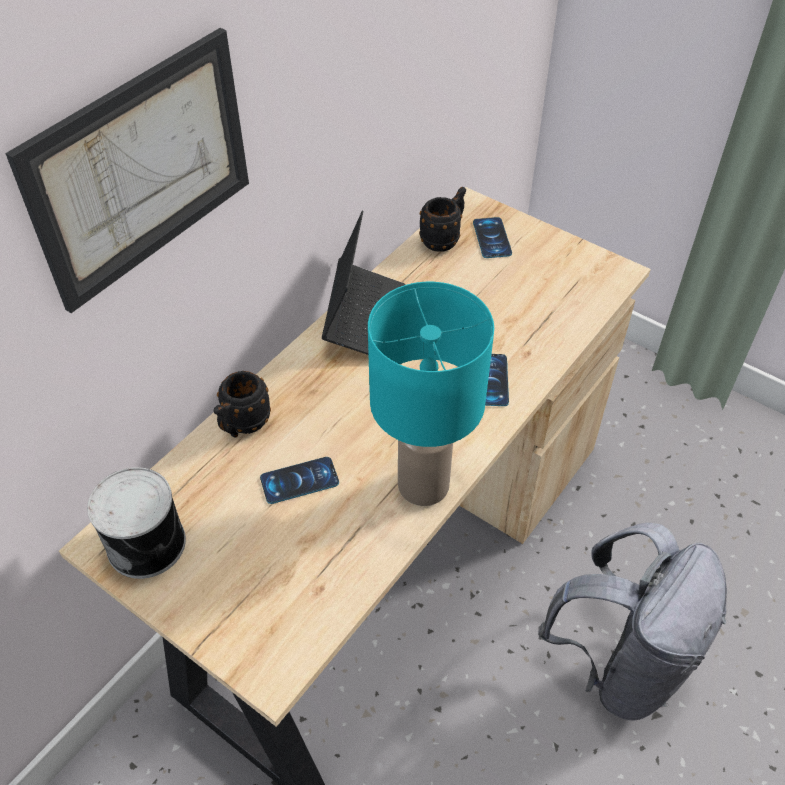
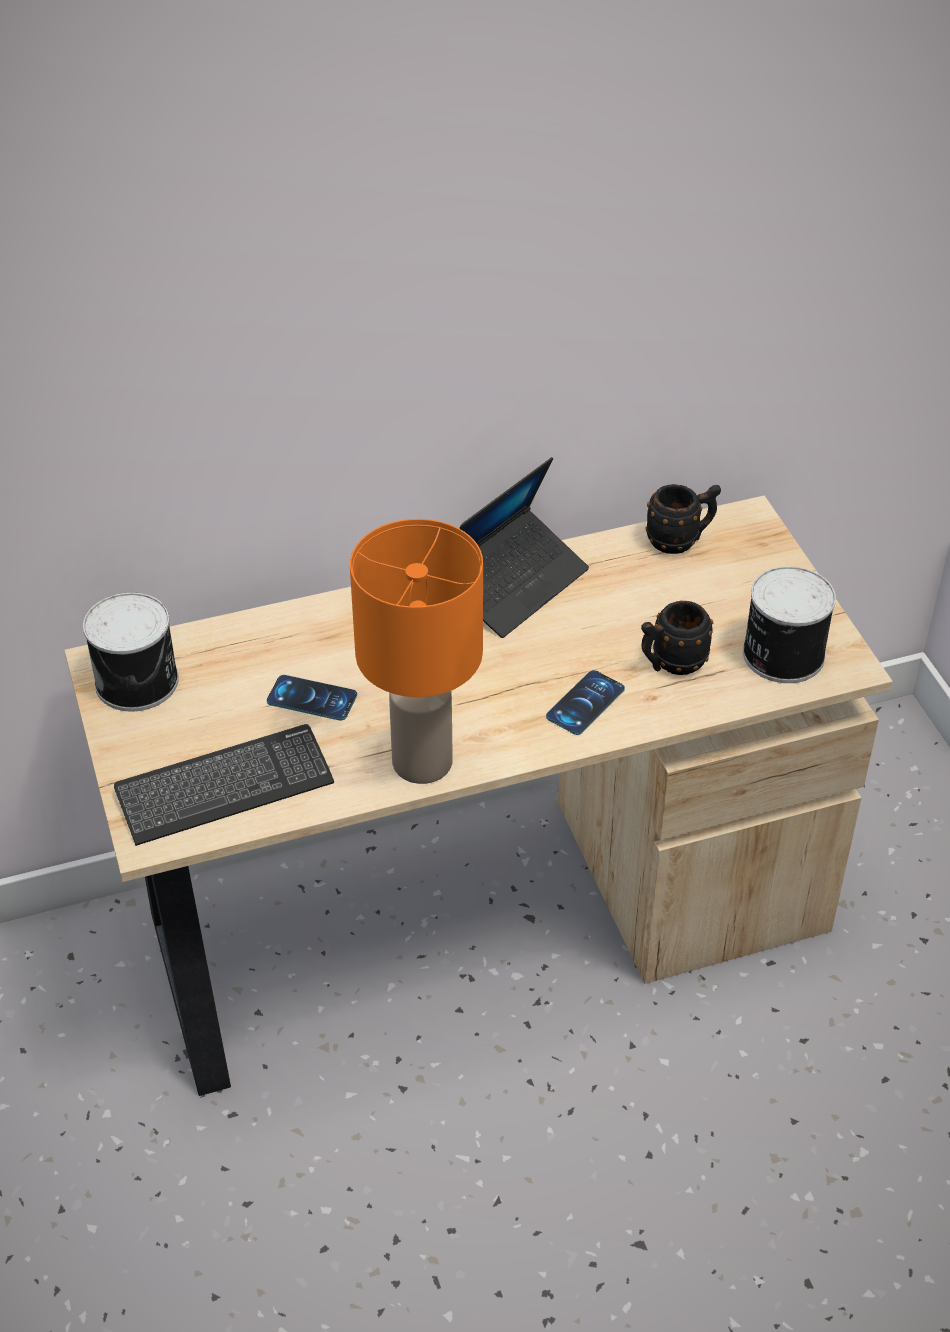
camera: 35 degrees right, 5 degrees down
picture [5,28,249,313] -> none
black mug [214,371,271,437] -> black mug moved to [641,601,713,675]
turquoise table lamp [368,282,494,506] -> orange table lamp [350,519,483,784]
phone [473,217,512,258] -> none
grey backpack [538,523,727,721] -> none
none -> keyboard [114,724,334,846]
none -> can [743,566,836,683]

